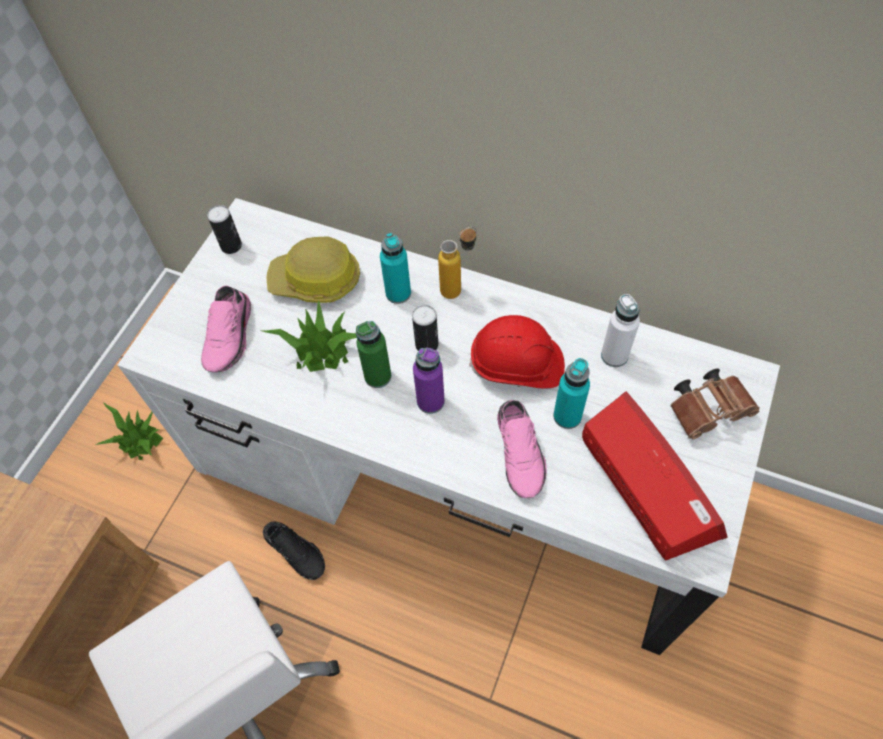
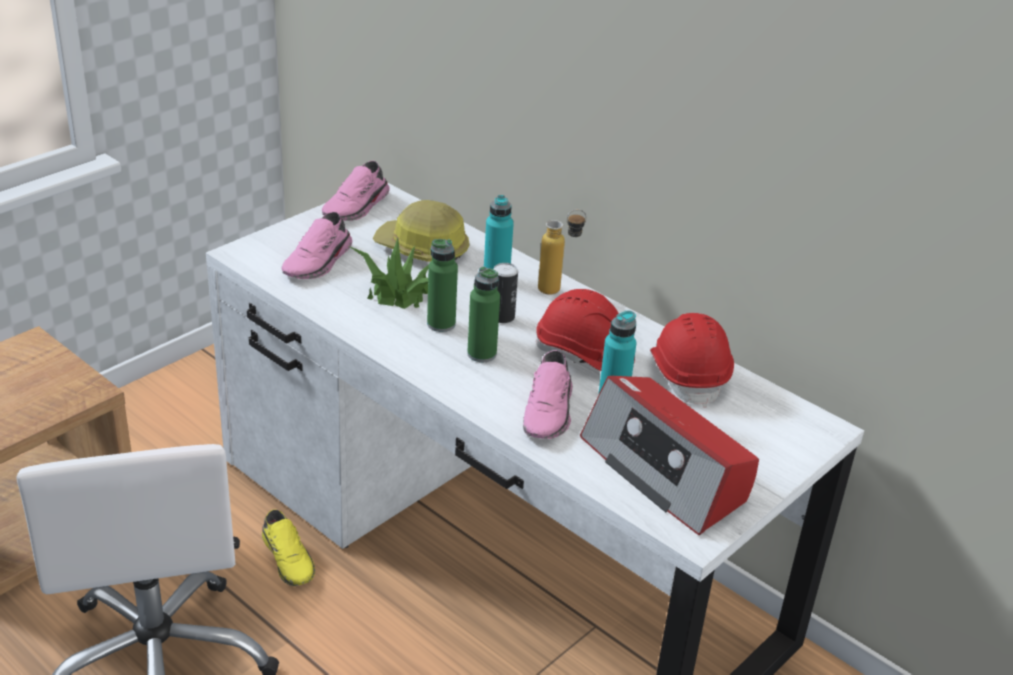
camera: 15 degrees right, 25 degrees down
potted plant [96,402,163,460] -> none
can [207,205,242,254] -> pink shoe [322,161,390,221]
black shoe [263,521,325,580] -> yellow shoe [262,510,315,586]
purple bottle [413,347,445,414] -> green bottle [467,267,500,362]
radio [582,391,728,561] -> radio turned 150 degrees clockwise [580,376,759,535]
white bottle [601,294,640,367] -> red hard hat [650,313,734,408]
brown binoculars [670,368,760,439] -> none

